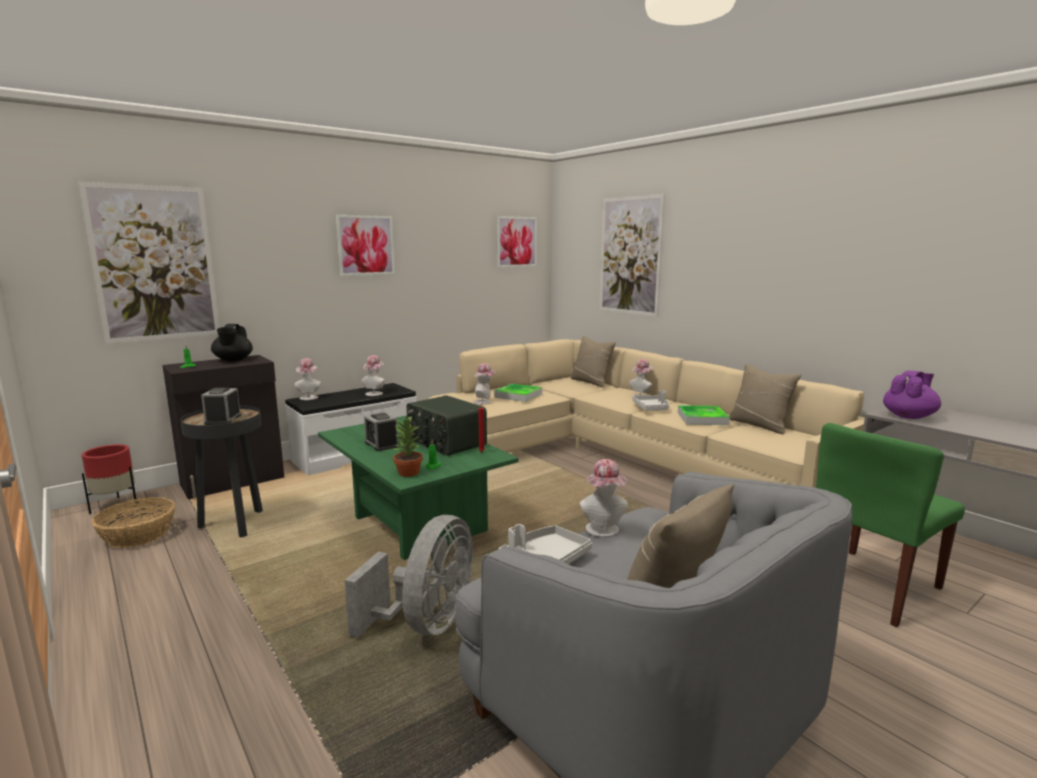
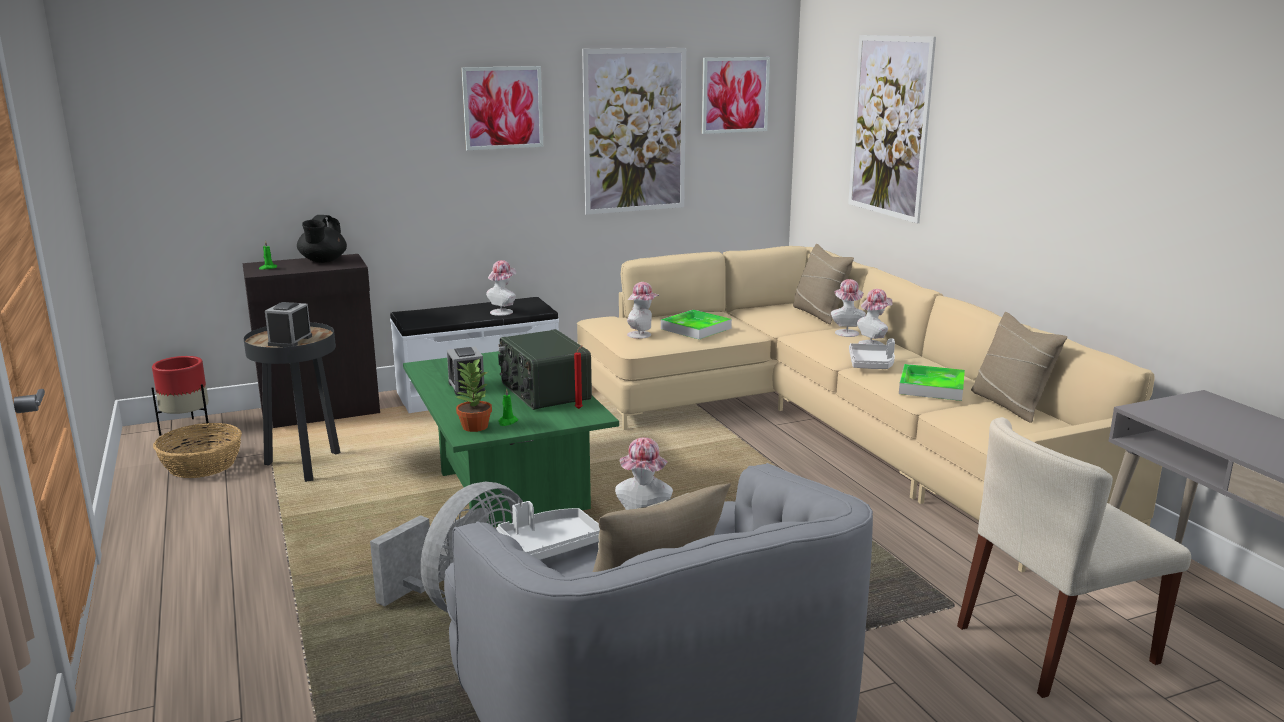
camera: 15 degrees right, 5 degrees up
picture [78,182,220,344] -> picture moved to [582,48,686,215]
hat [294,358,321,400] -> hat moved to [831,279,866,337]
green chair [816,423,965,627] -> beige chair [957,417,1191,698]
purple teapot [883,371,941,419] -> none

